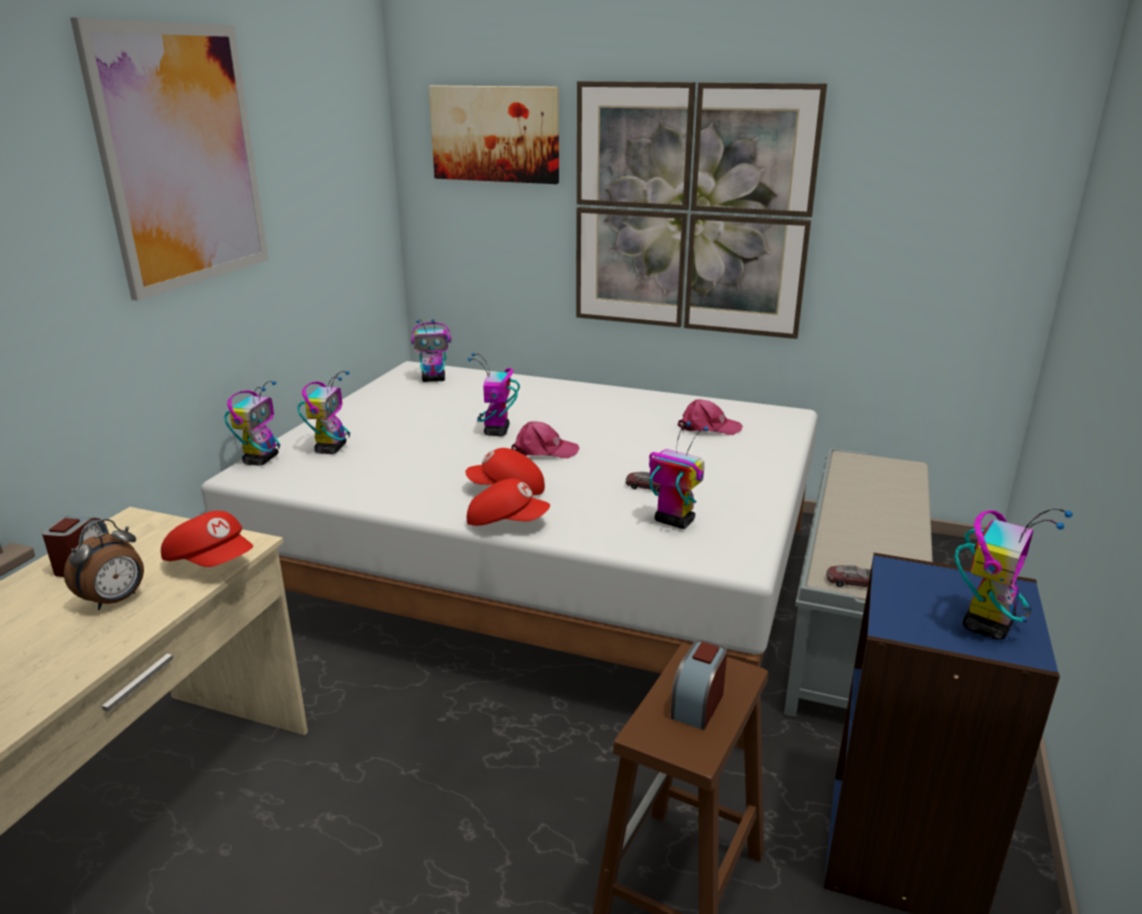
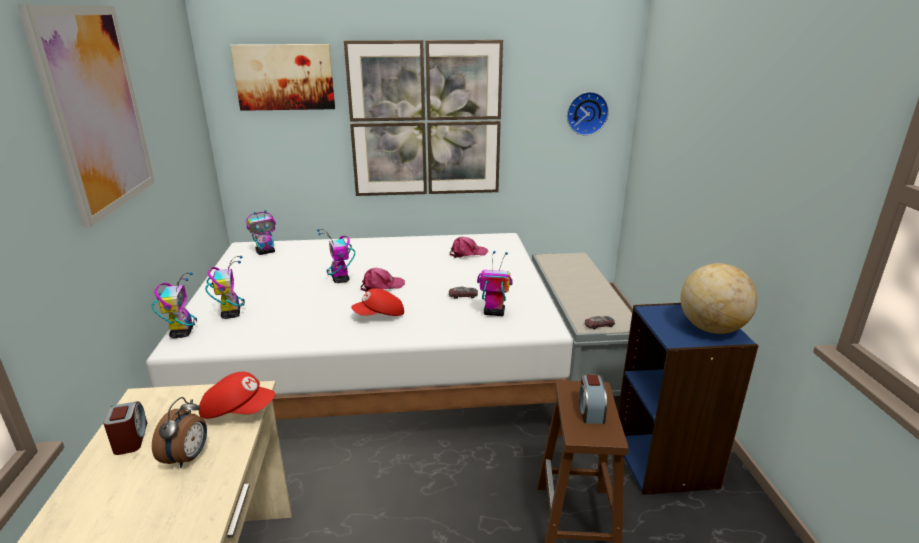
camera: 25 degrees left, 0 degrees up
red cap [467,478,550,526] -> none
toy robot [954,509,1073,640] -> globe [680,263,758,334]
none -> wall clock [567,92,609,136]

